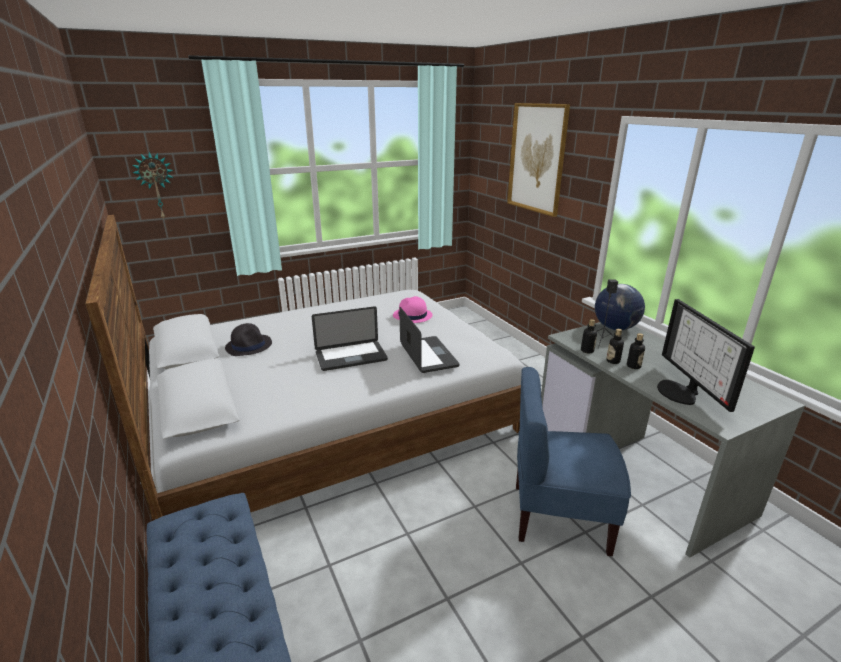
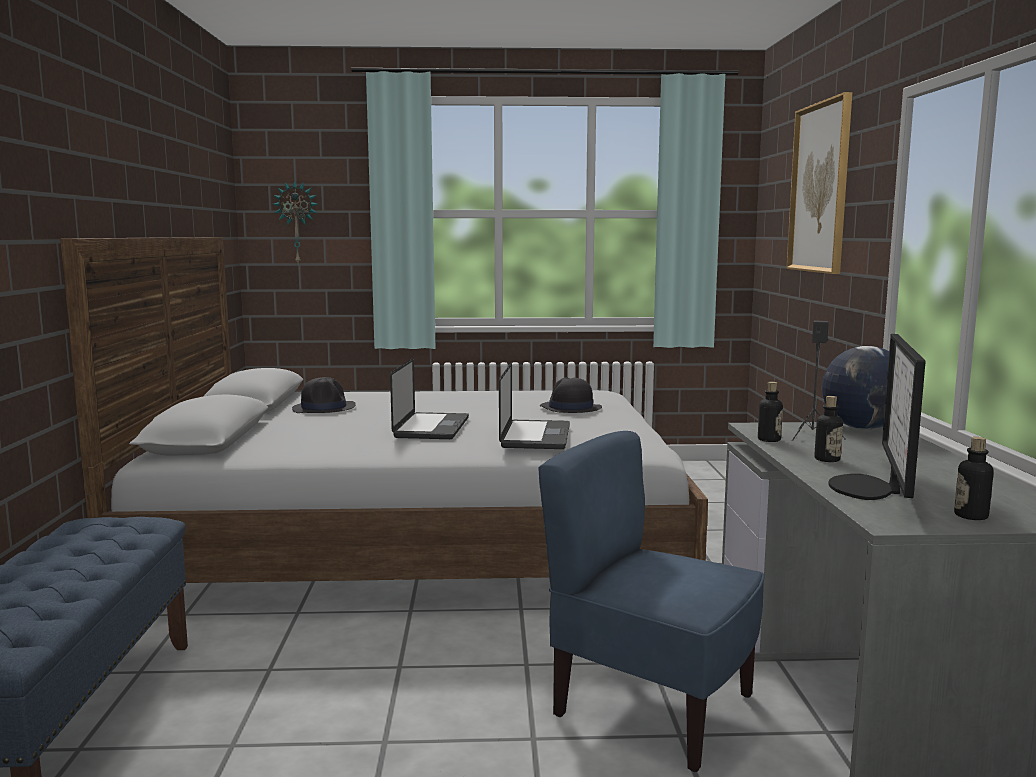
camera: 25 degrees right, 15 degrees down
laptop [312,306,388,371] -> laptop turned 90 degrees counterclockwise [390,358,469,439]
pink hat [393,296,432,323] -> black hat [540,378,602,413]
bottle [606,329,624,364] -> bottle moved to [954,437,994,520]

